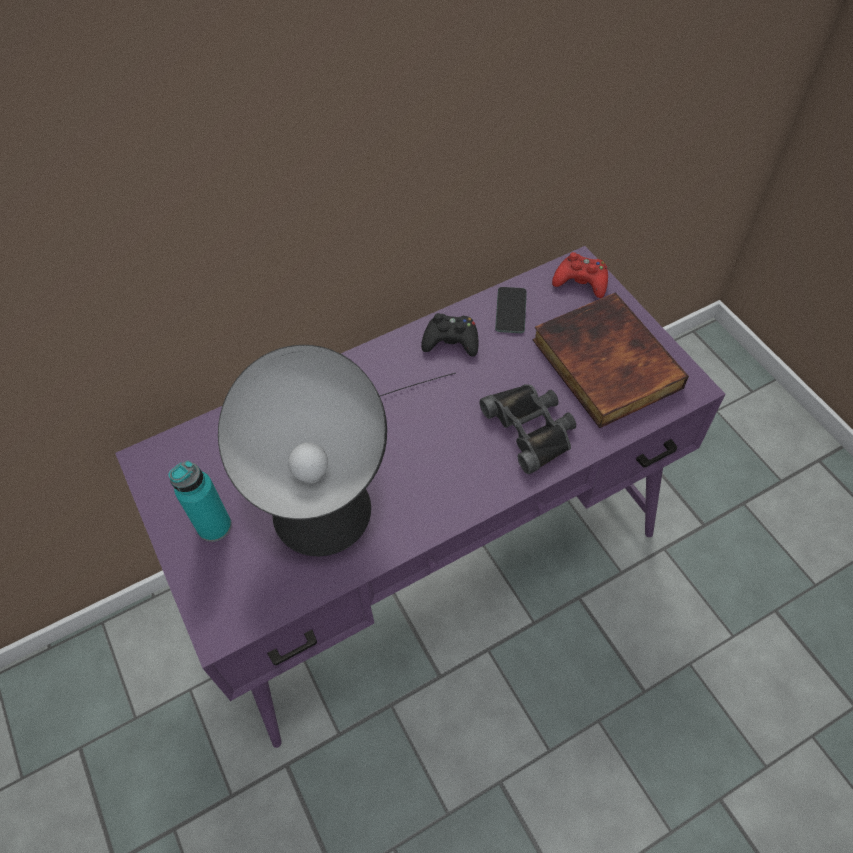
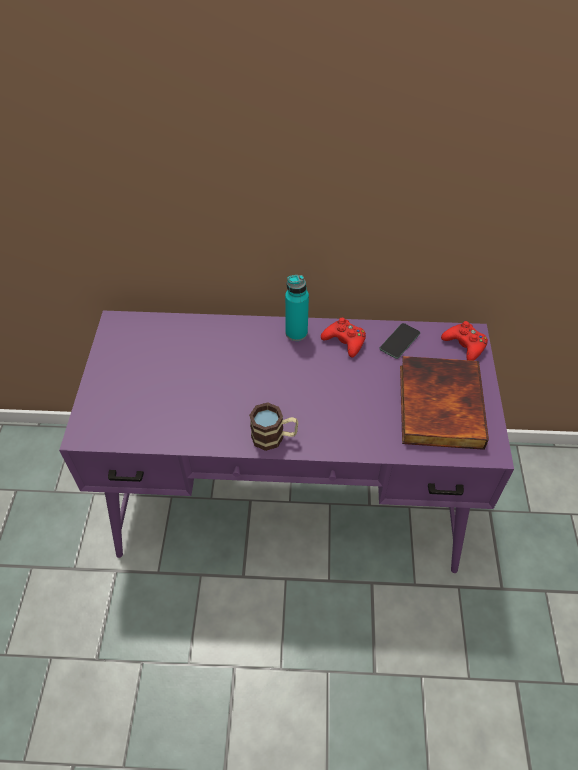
camera: 30 degrees right, 5 degrees down
turquoise bottle [168,460,232,542] -> turquoise bottle moved to [285,275,309,341]
table lamp [218,345,455,556] -> none
black game controller [421,313,479,357] -> red game controller [321,318,366,358]
black binoculars [479,384,576,474] -> none
none -> mug [249,402,299,451]

